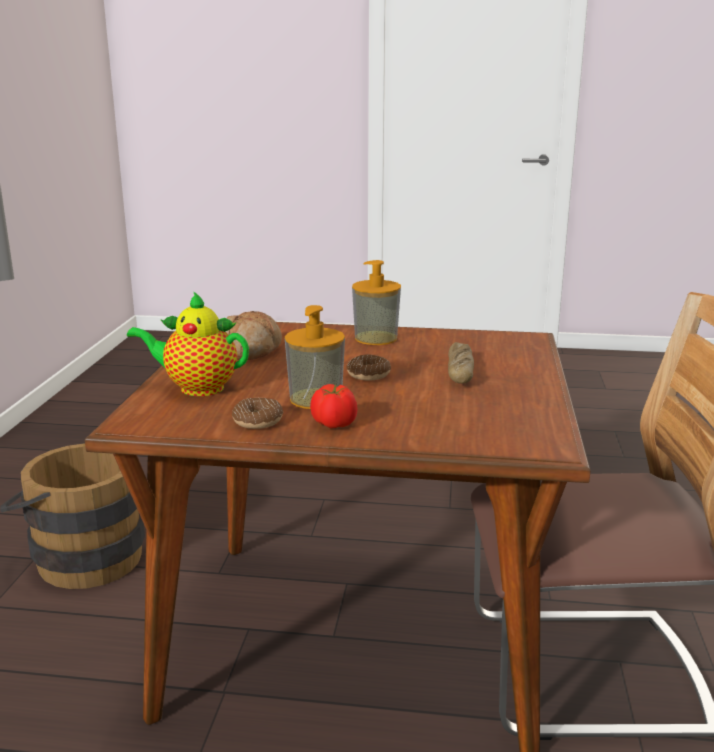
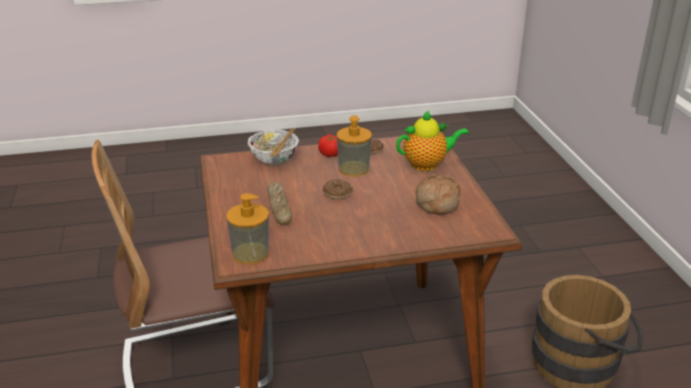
camera: 160 degrees right, 10 degrees up
soap dispenser [352,260,401,345] -> soap dispenser moved to [226,193,269,264]
none -> bowl [247,128,299,164]

